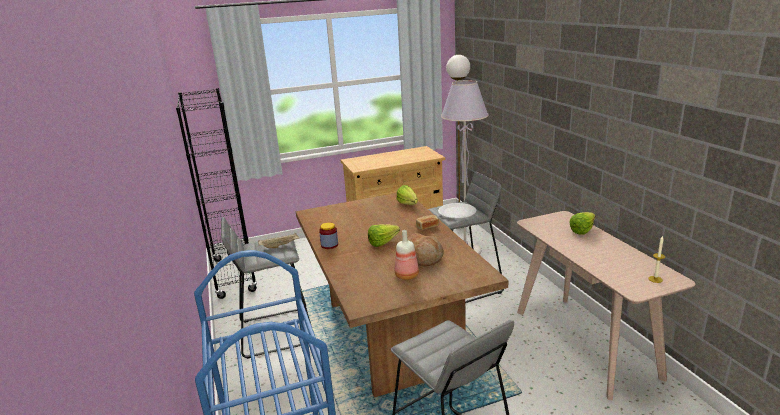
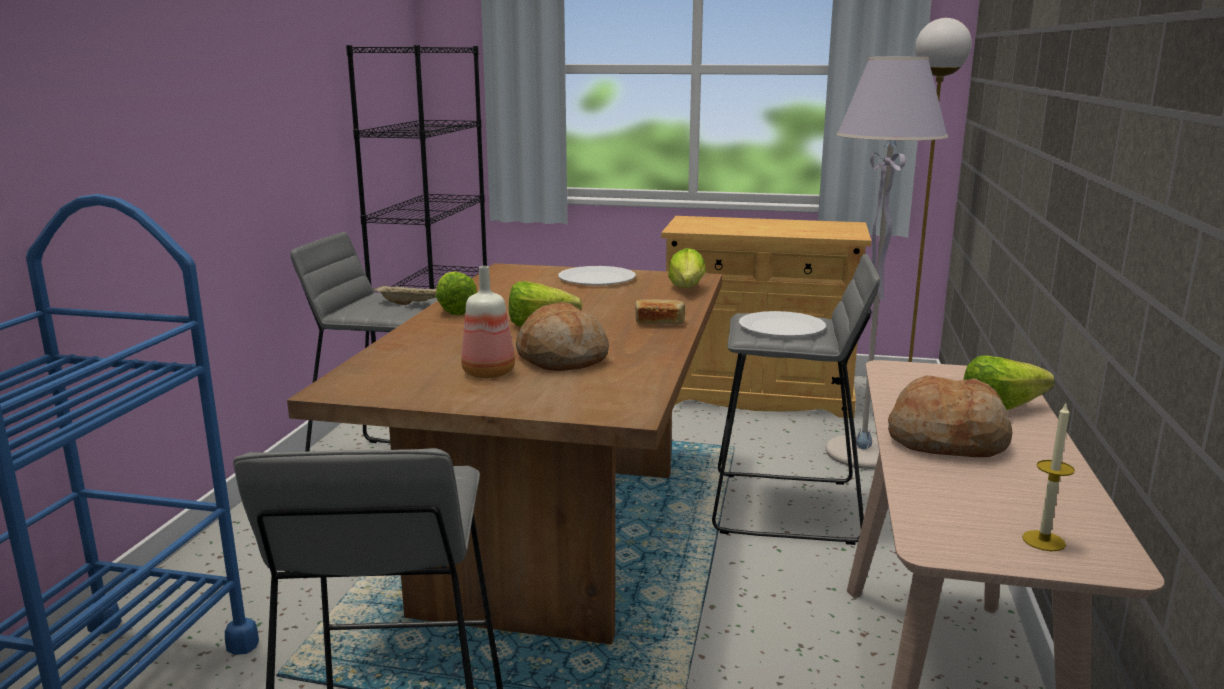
camera: 30 degrees right, 5 degrees down
jar [319,222,338,249] -> lettuce [436,271,477,316]
none -> white plate [558,266,636,285]
none -> bread [888,375,1013,457]

